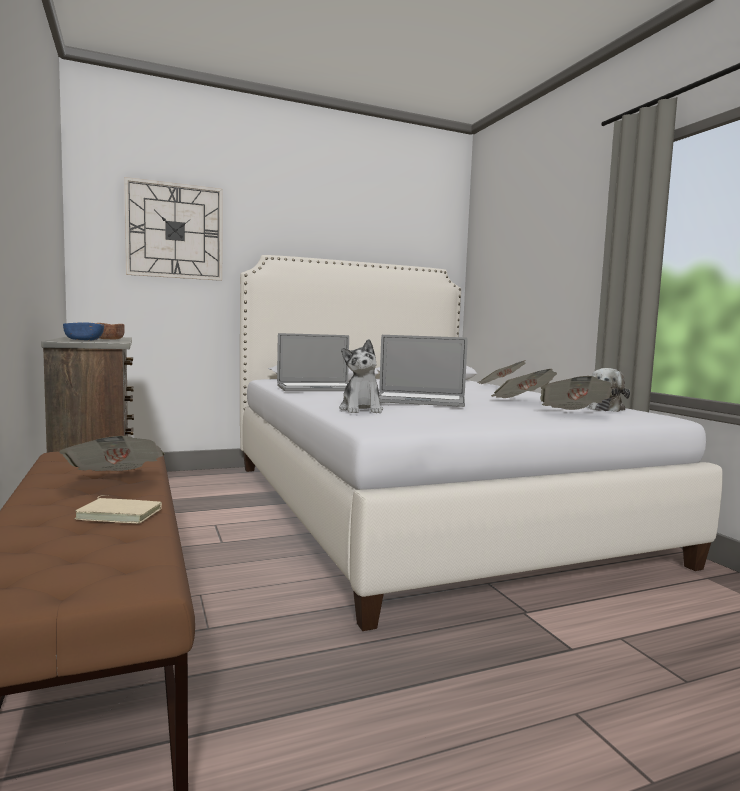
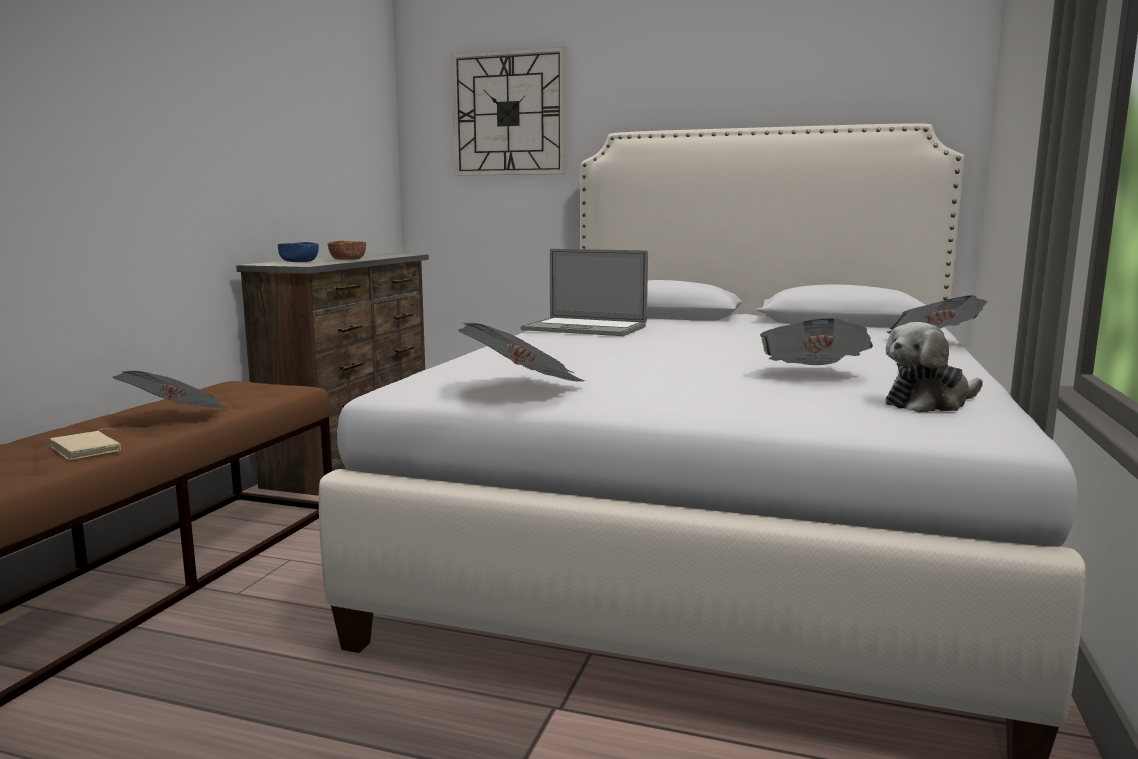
camera: 40 degrees right, 5 degrees up
plush toy [339,339,383,413] -> none
laptop [379,335,468,407] -> none
newspaper [541,376,612,410] -> newspaper moved to [458,323,586,382]

